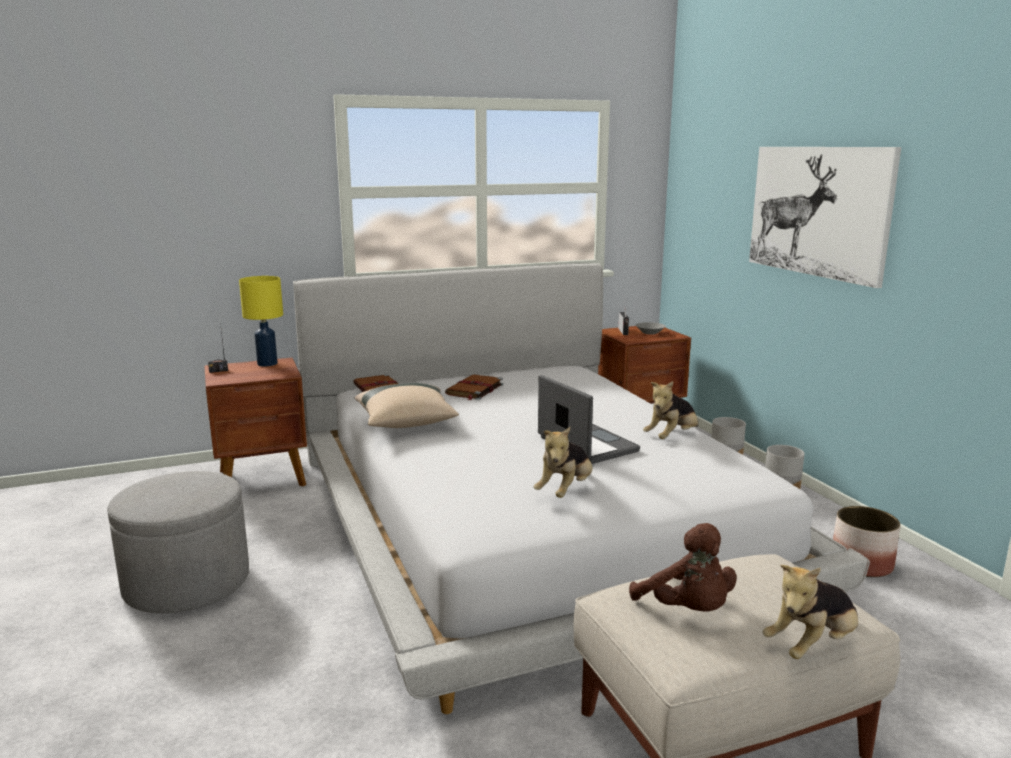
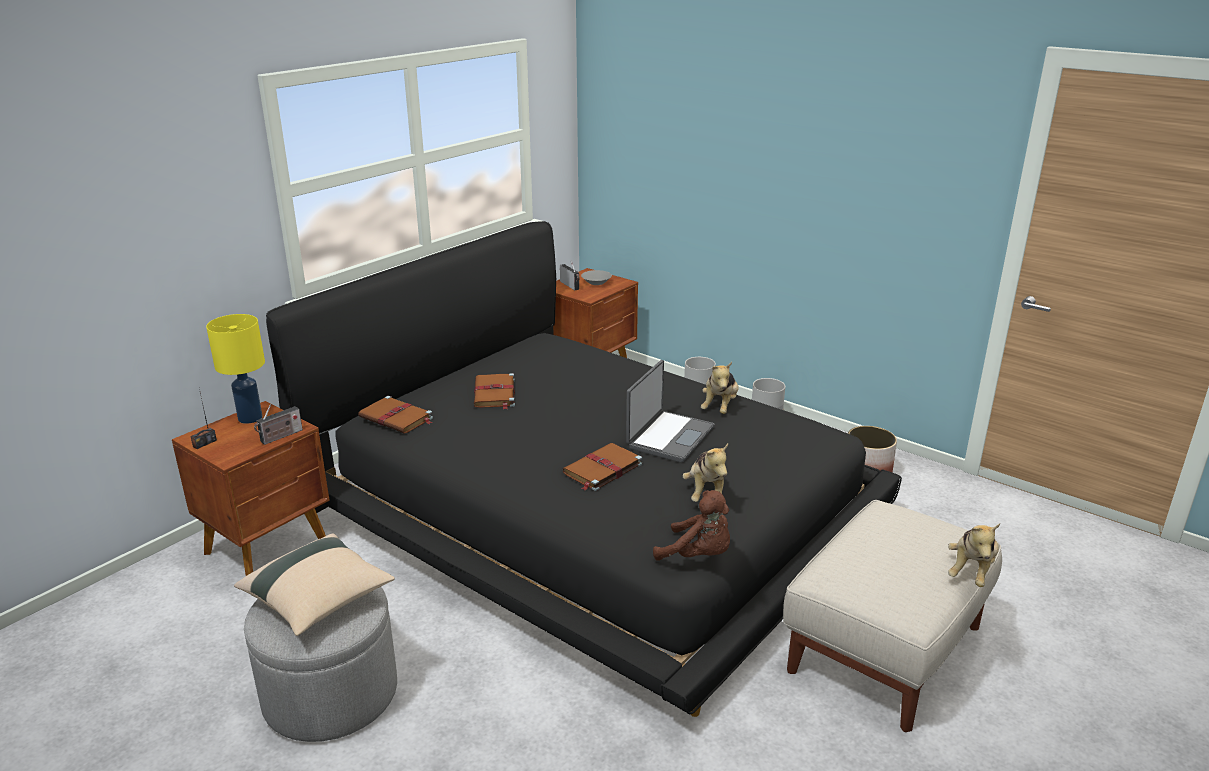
camera: 30 degrees left, 10 degrees up
white bed [293,263,870,714] -> black bed [266,221,902,717]
beige pillow [355,383,459,428] -> beige pillow moved to [234,533,395,636]
laptop [538,375,640,464] -> laptop turned 90 degrees clockwise [626,360,714,463]
brown plush toy [629,523,737,612] -> brown plush toy moved to [653,490,730,561]
picture [749,147,901,288] -> none
none -> radio [254,404,303,445]
none -> brown book [563,443,642,491]

